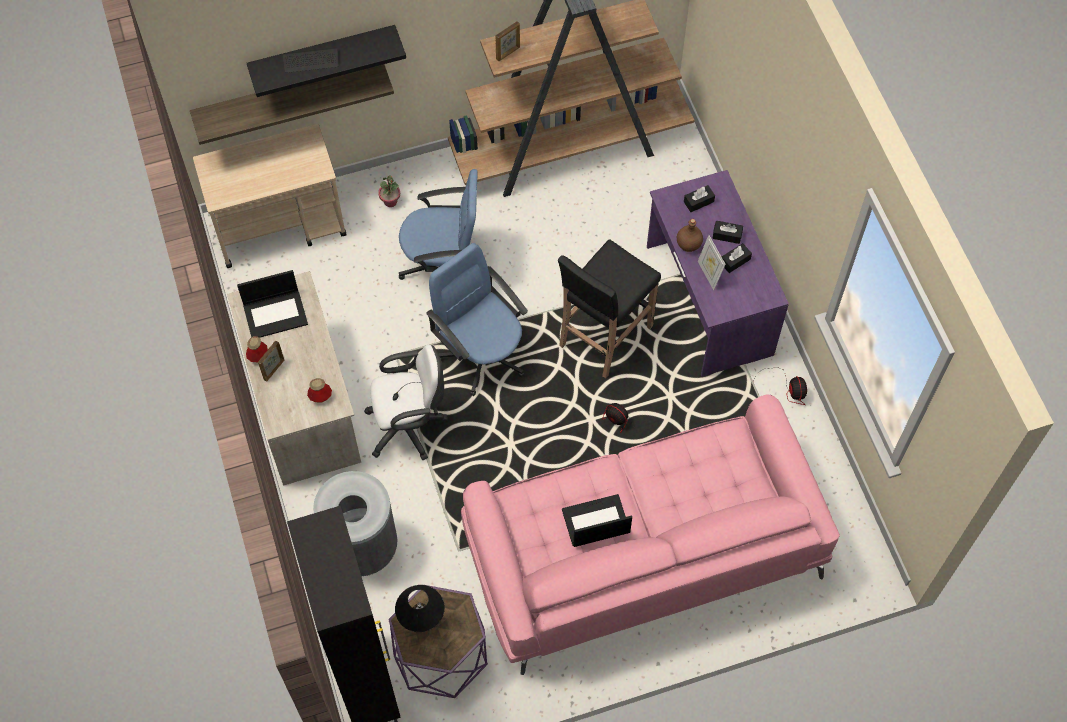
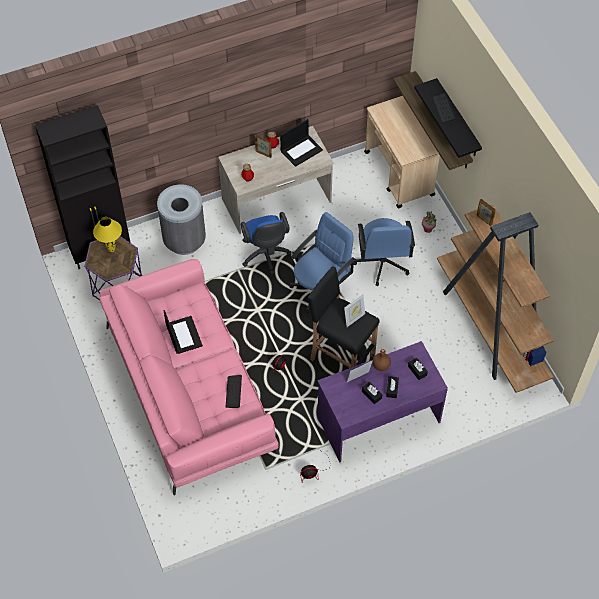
camera: 85 degrees right, 5 degrees down
laptop [237,270,308,338] -> laptop turned 105 degrees counterclockwise [280,119,323,167]
white office chair [364,345,448,460] -> blue office chair [241,212,292,275]
black table lamp [395,585,445,632] -> yellow table lamp [93,217,122,252]
none -> keyboard [226,375,242,408]
none -> picture frame [344,294,365,327]

